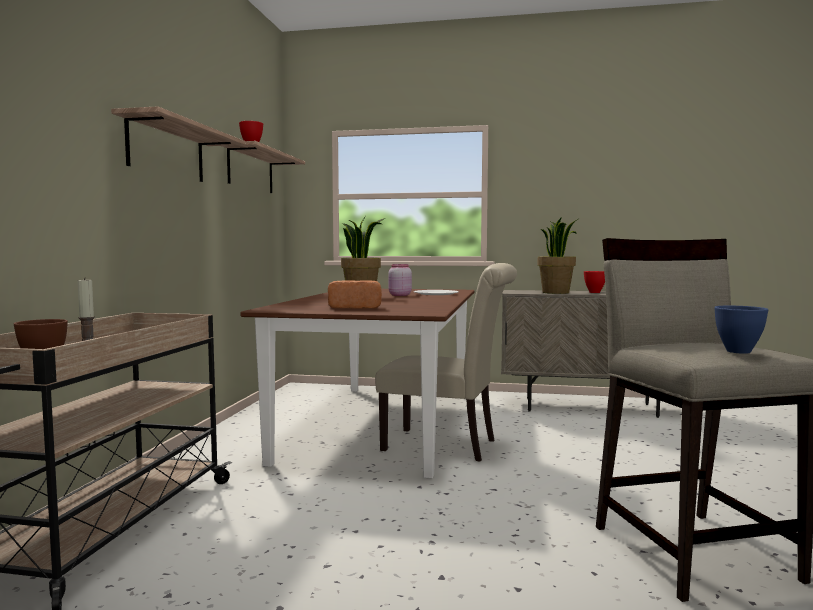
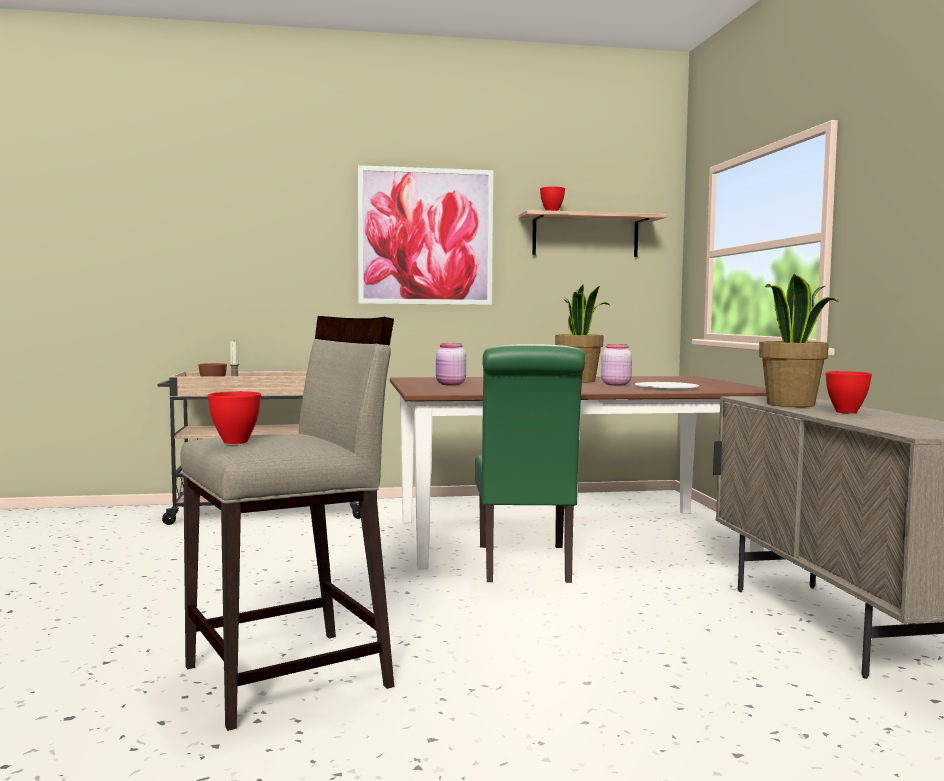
camera: 70 degrees right, 0 degrees up
shelf [111,106,245,182] -> picture [358,165,493,305]
bread [328,280,382,309] -> pink jar [436,343,466,385]
beige chair [375,263,517,462] -> green chair [475,344,585,583]
blue bowl [714,306,768,354] -> red bowl [208,391,261,444]

